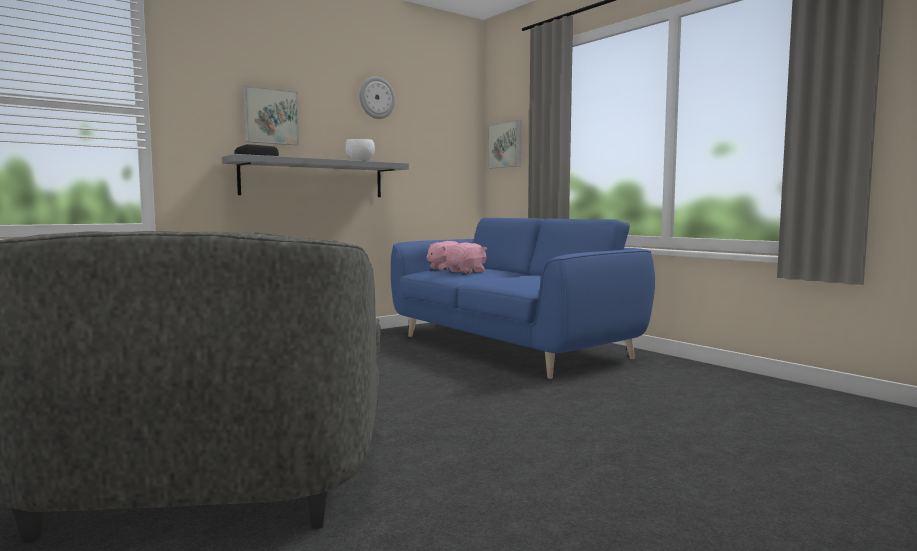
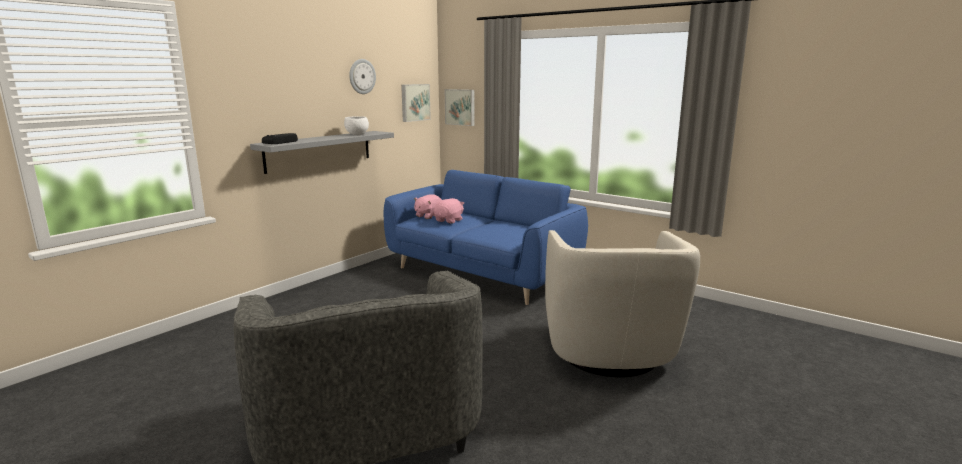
camera: 15 degrees left, 10 degrees up
picture [243,85,299,145] -> picture moved to [401,84,431,122]
none -> beige armchair [545,230,700,377]

